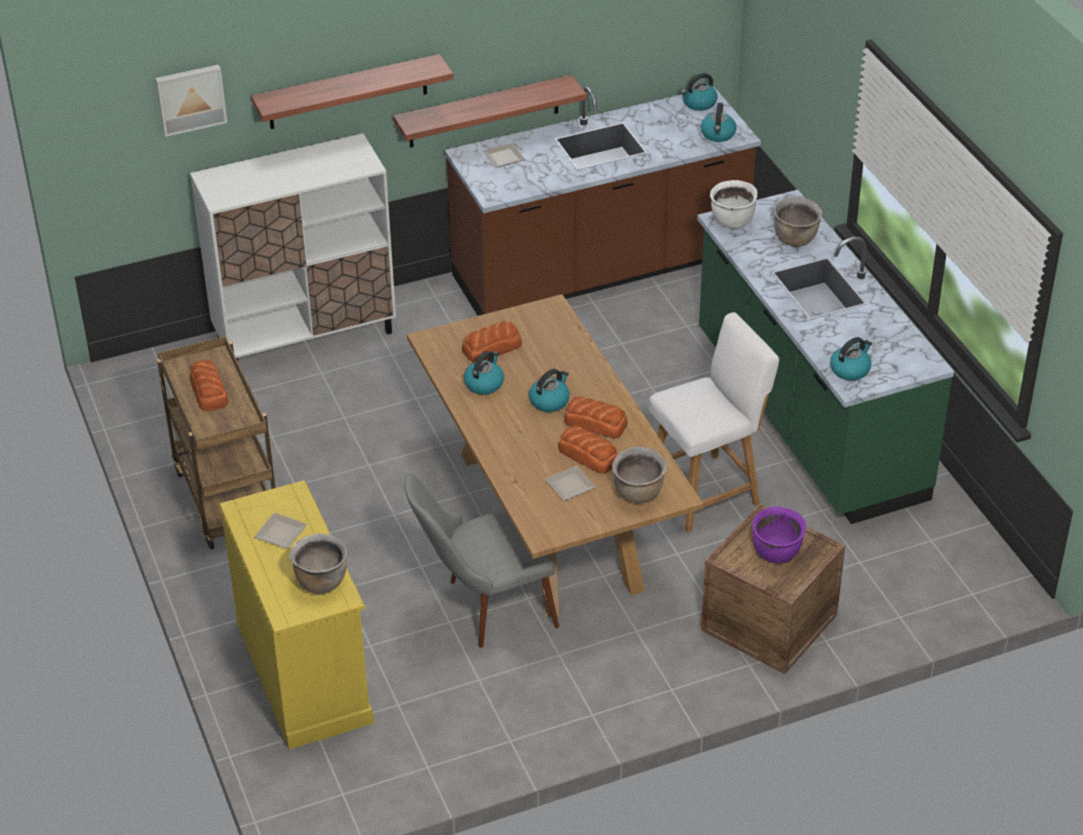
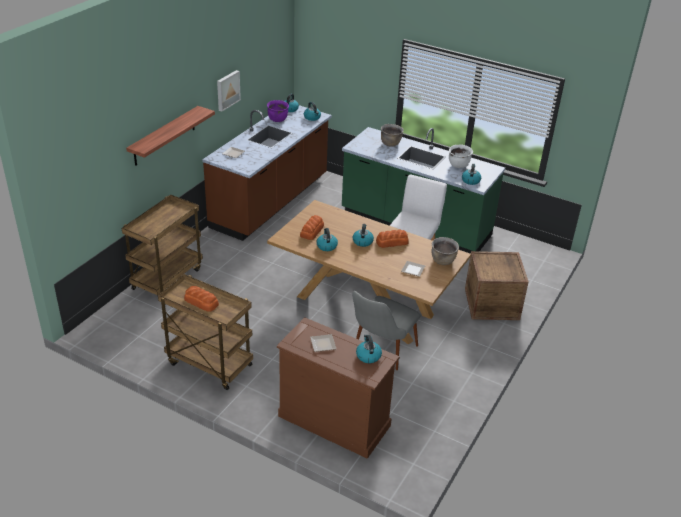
camera: 40 degrees left, 5 degrees down
picture [155,64,227,137] -> picture moved to [217,70,241,112]
white cabinet [190,133,396,363] -> brown cart [122,195,203,295]
yellow dresser [219,480,374,750] -> brown dresser [277,317,400,459]
brown cooking pot [289,534,347,594] -> kettle [356,334,382,363]
shelf [393,75,587,148] -> none
bread [558,425,618,474] -> none
white cooking pot [710,180,757,228] -> white cooking pot moved to [449,144,473,168]
purple cooking pot [753,506,806,563] -> purple cooking pot moved to [267,100,289,122]

